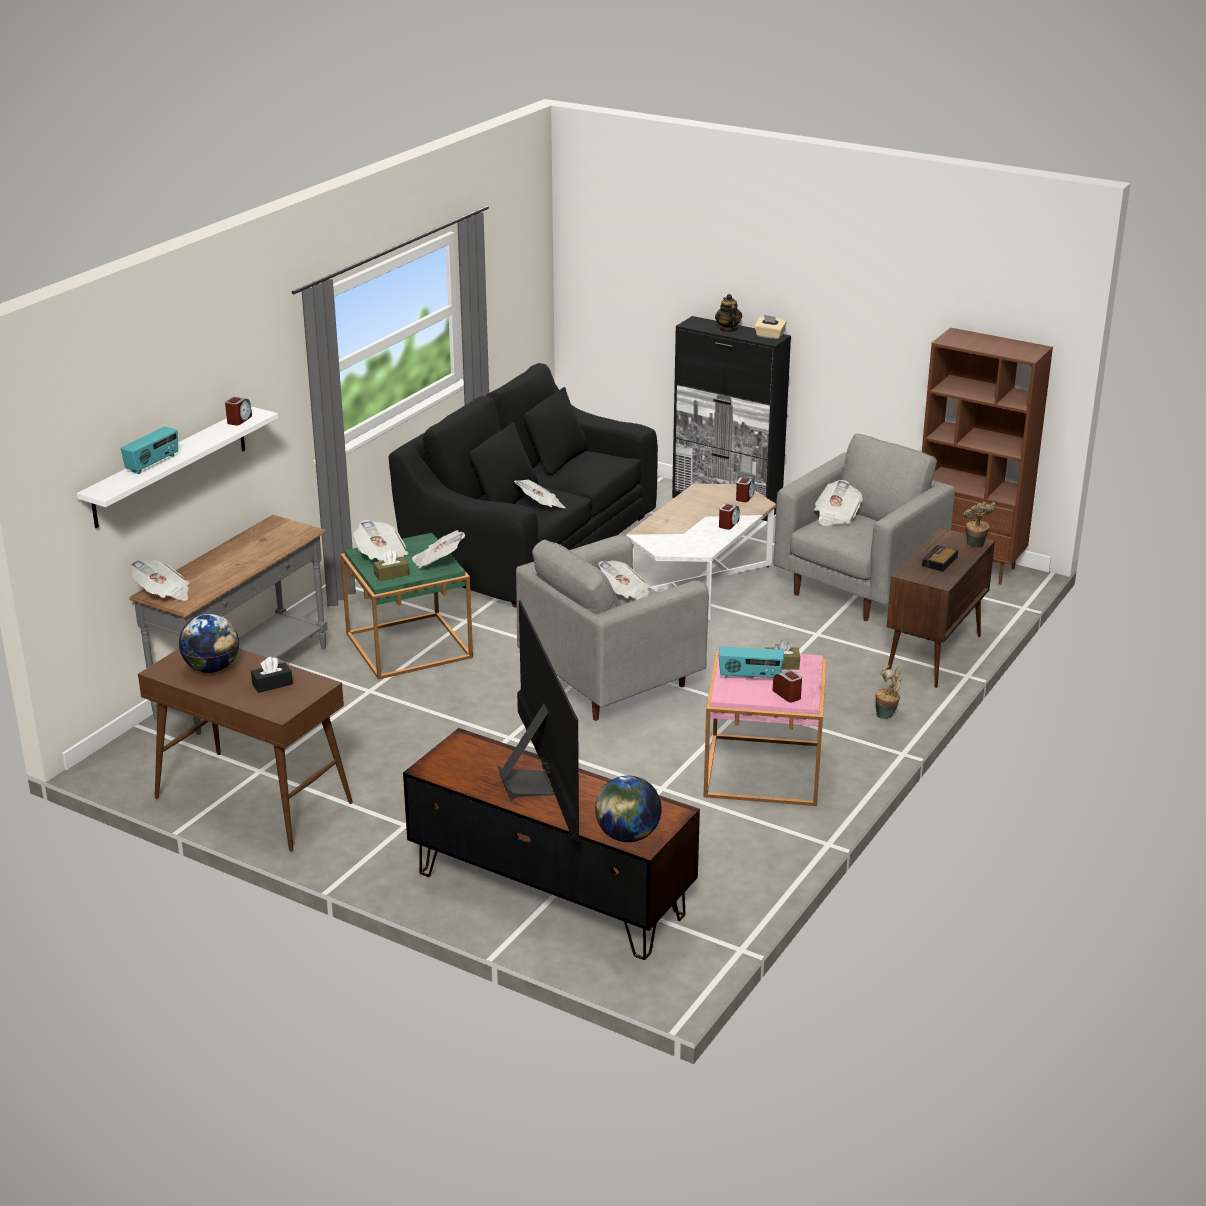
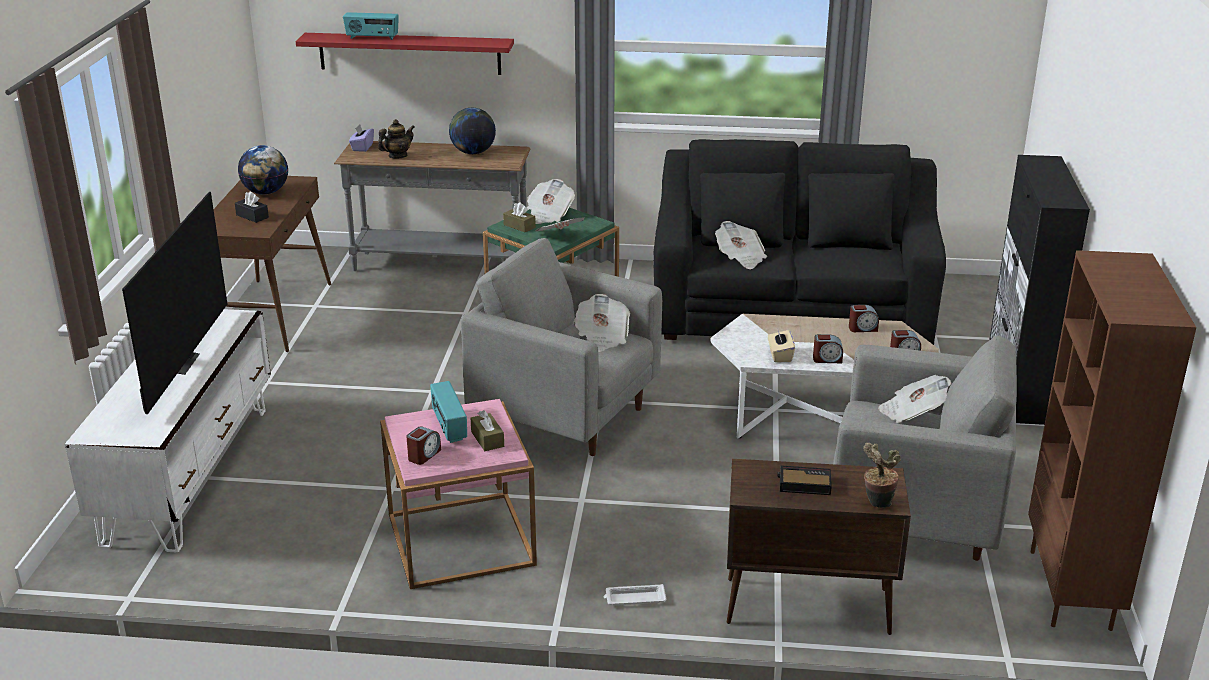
camera: 65 degrees right, 0 degrees up
white shelf [77,406,278,528] -> red shelf [296,33,514,75]
newspaper [130,559,189,601] -> purple tissue box [349,124,374,152]
alarm clock [225,397,252,425] -> alarm clock moved to [849,305,879,332]
brown tv stand [403,728,700,960] -> white tv stand [65,309,271,552]
television [497,600,579,842] -> television turned 45 degrees counterclockwise [122,192,227,414]
globe [595,776,662,842] -> globe moved to [449,108,496,154]
teapot [715,294,742,332] -> teapot moved to [378,119,415,159]
beige tissue box [754,315,787,339] -> beige tissue box moved to [768,330,795,362]
potted plant [875,665,902,719] -> white tray [604,584,666,605]

